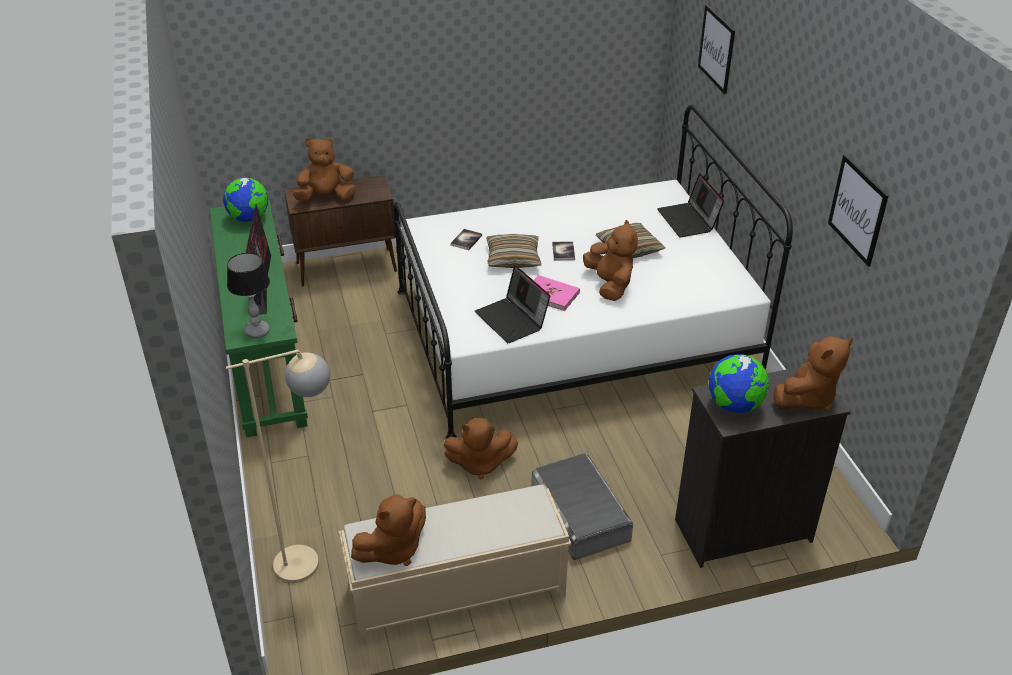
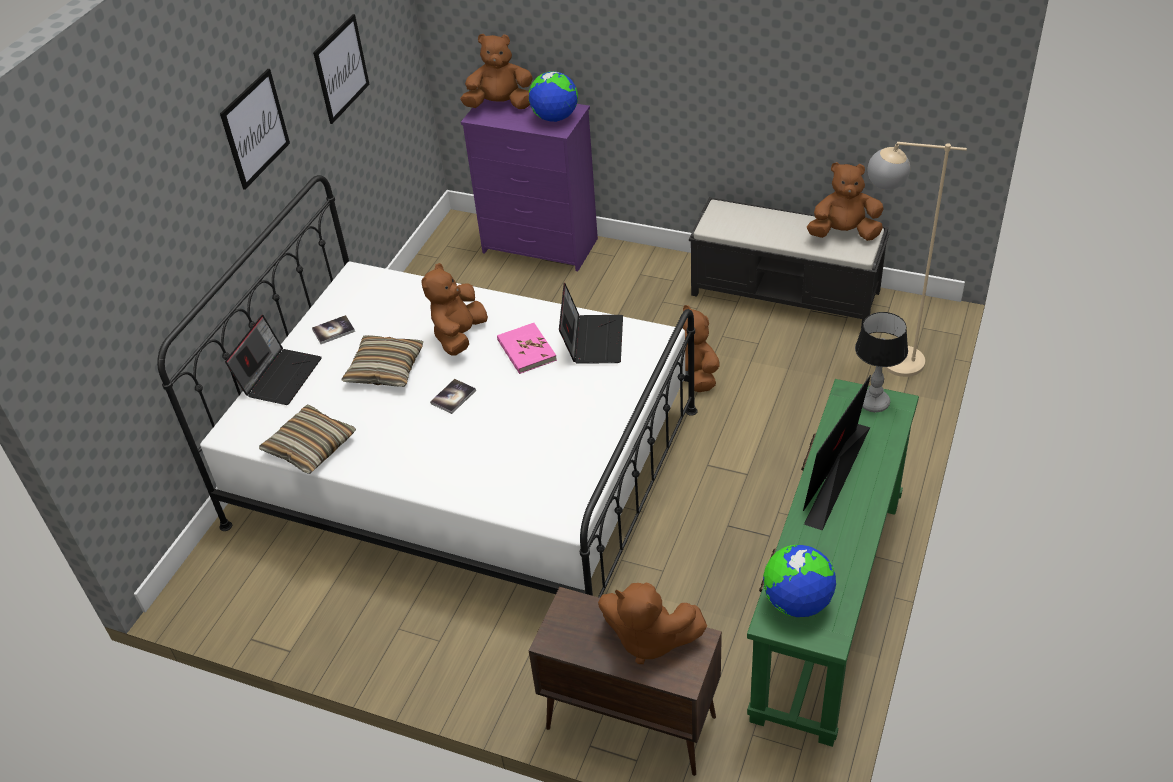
camera: 140 degrees left, 5 degrees up
beige bench [339,485,571,644] -> black bench [689,197,890,328]
book [450,229,482,250] -> book moved to [312,315,355,344]
pillow [486,234,541,268] -> pillow moved to [259,404,356,474]
grey storage box [531,453,633,560] -> none
black dresser [675,367,851,568] -> purple dresser [461,99,598,271]
picture [698,5,735,94] -> picture moved to [220,69,290,190]

